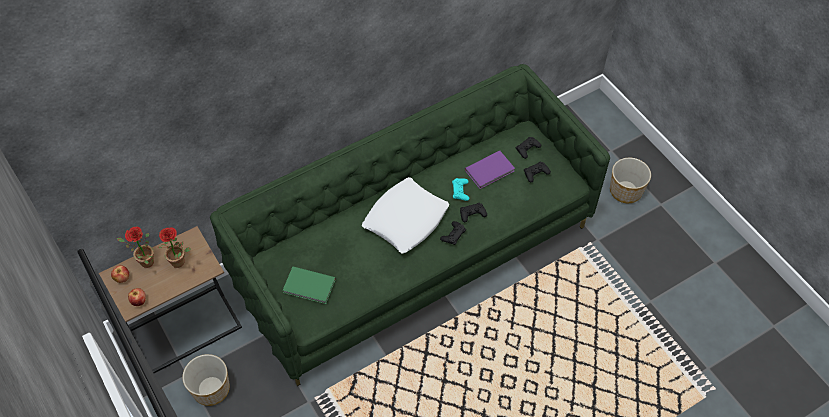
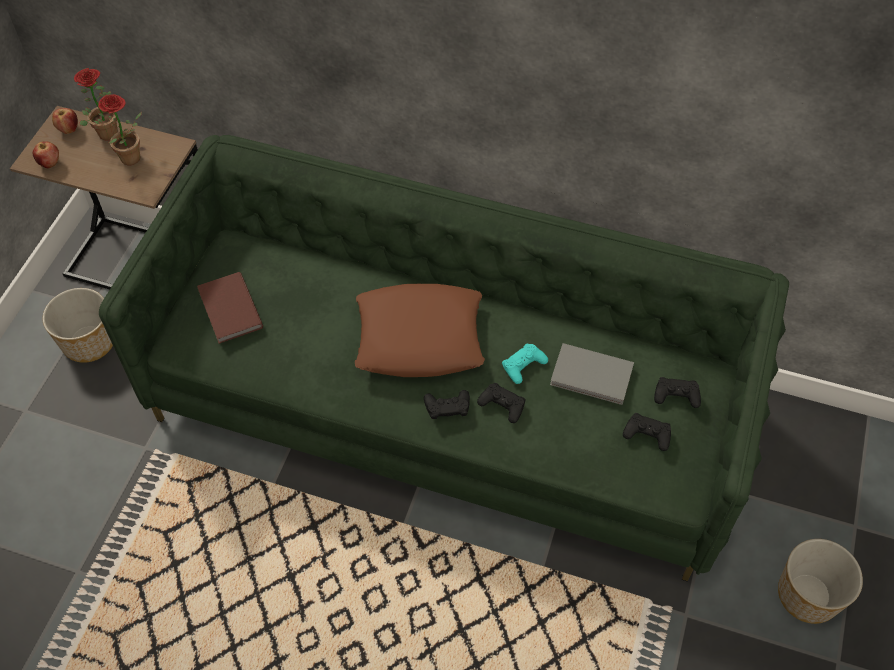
camera: 50 degrees right, 0 degrees up
green book [283,267,336,304] -> brown book [197,272,263,344]
white pillow [362,177,449,253] -> brown pillow [355,284,485,377]
purple book [465,150,515,189] -> grey book [550,343,634,405]

